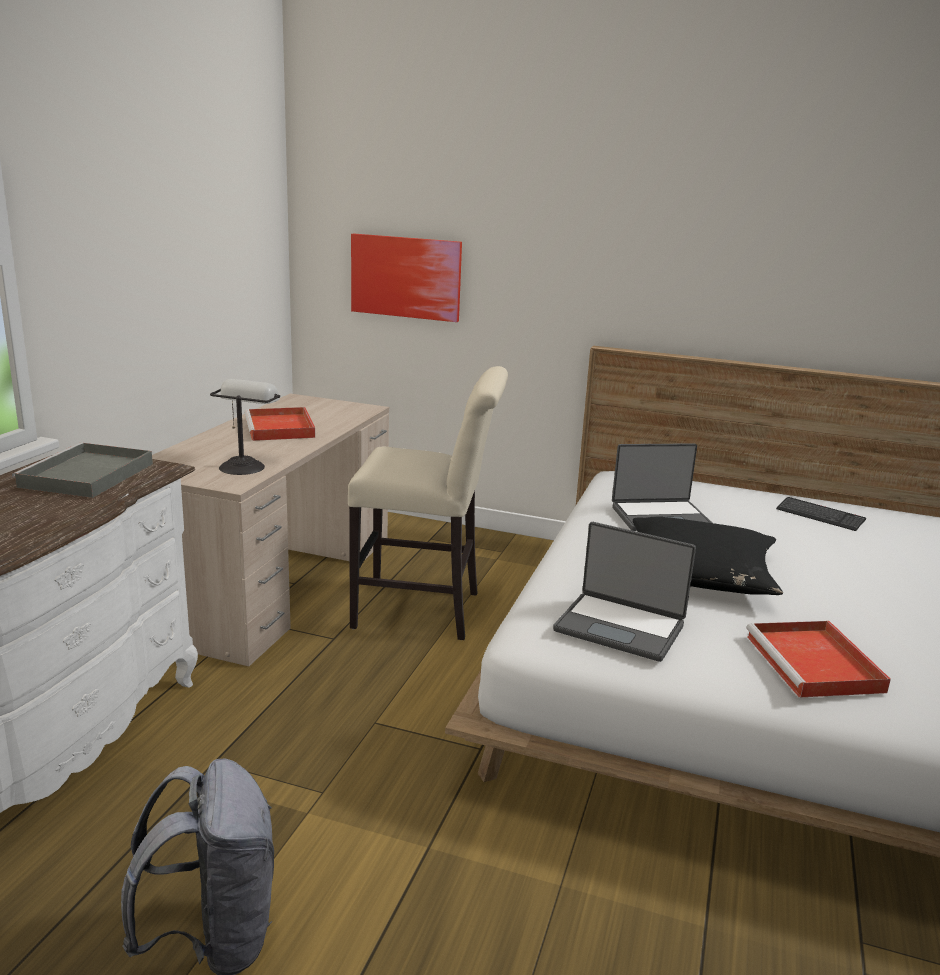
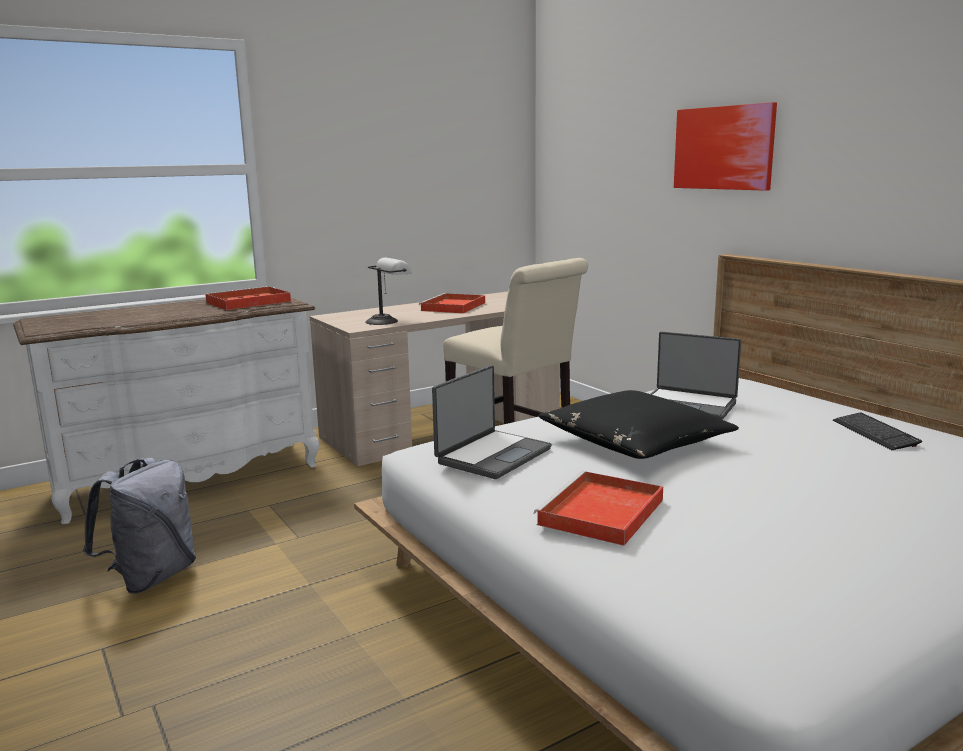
camera: 40 degrees right, 5 degrees down
grey tray [12,442,153,498] -> red tray [205,286,291,310]
picture [351,234,462,322] -> picture moved to [674,102,777,191]
laptop [553,522,696,662] -> laptop turned 120 degrees counterclockwise [432,365,552,479]

